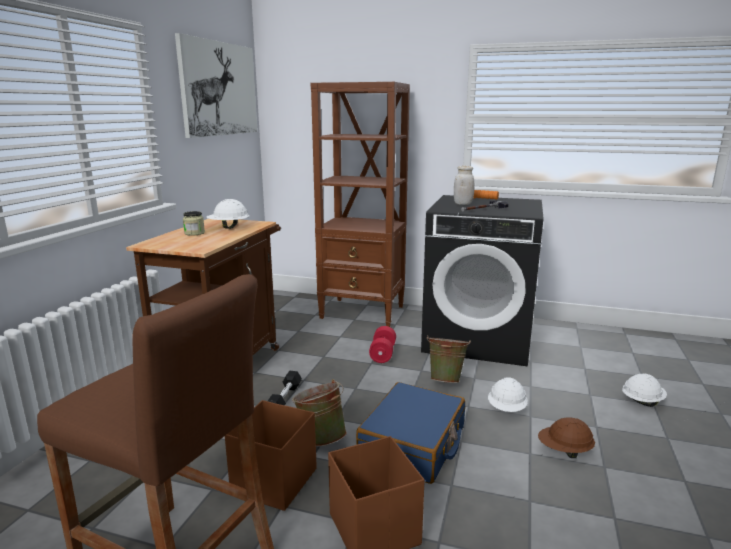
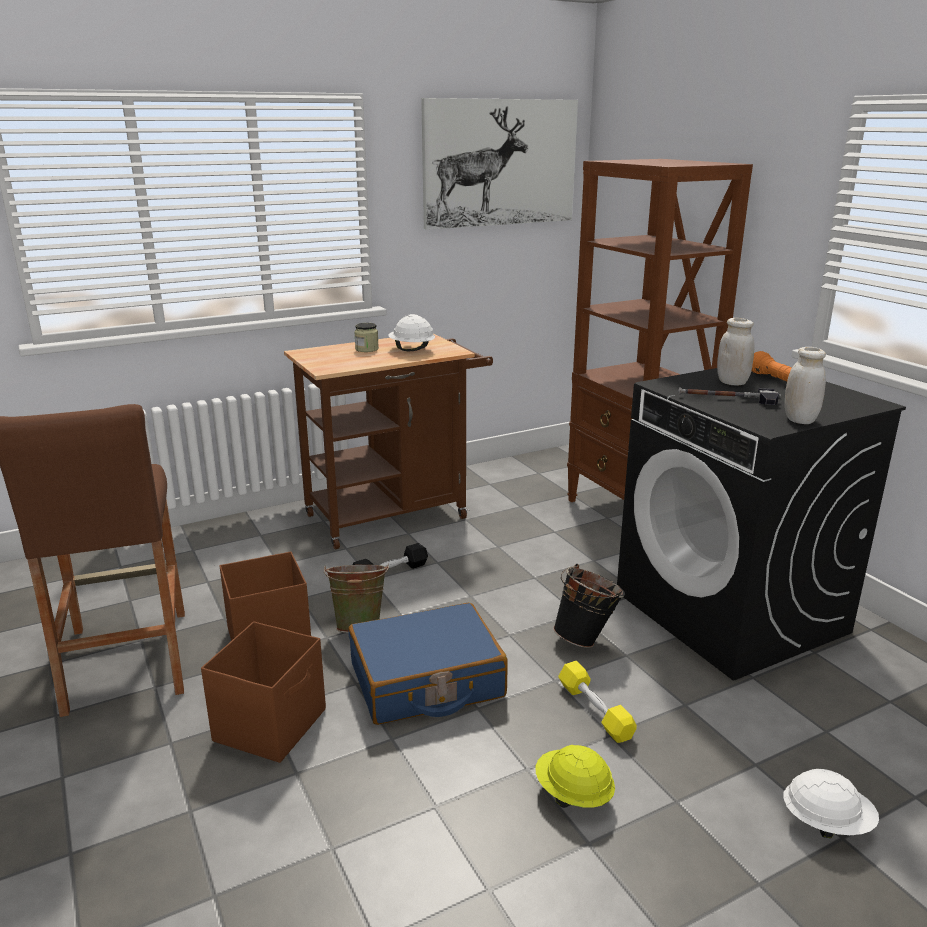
camera: 45 degrees right, 5 degrees up
red dumbbell [369,326,396,363] -> none
green bucket [427,335,471,383] -> black bucket [553,564,625,648]
white hard hat [488,377,528,412] -> yellow dumbbell [558,661,637,743]
brown hard hat [538,417,595,458] -> yellow hard hat [536,745,615,808]
none -> white jar [785,347,826,424]

